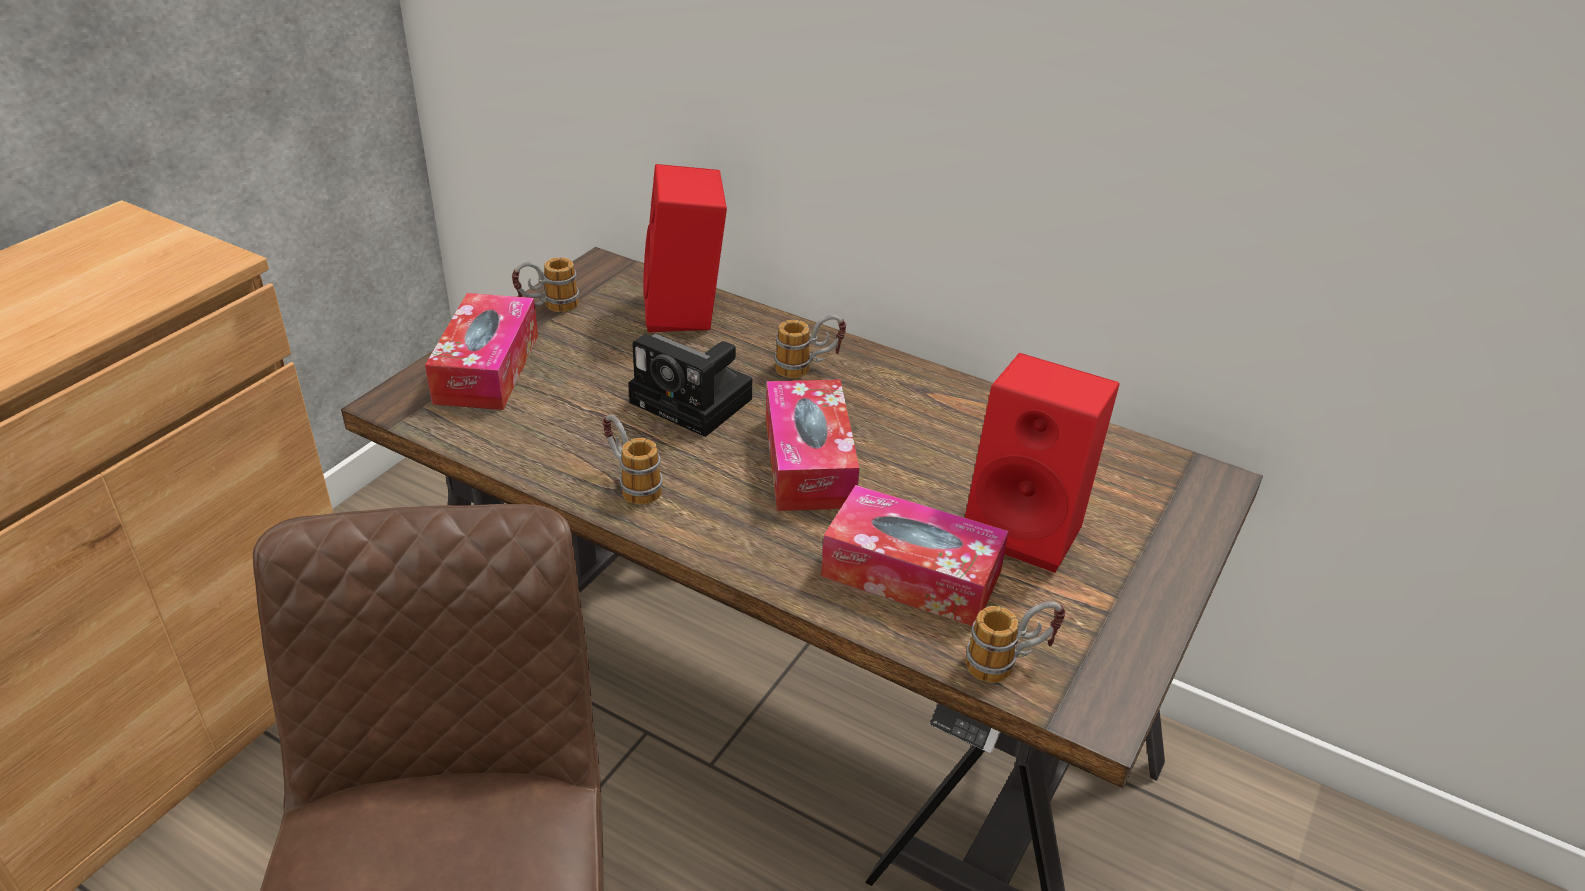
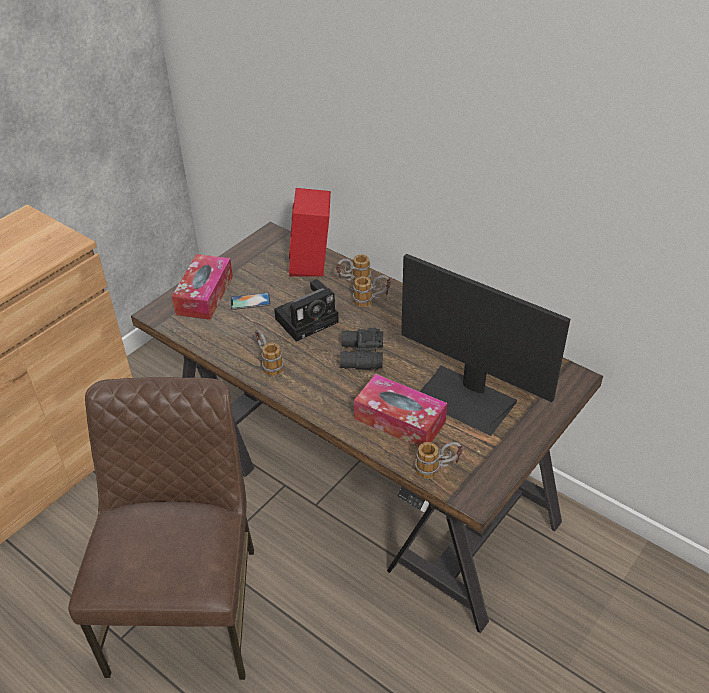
camera: 10 degrees right, 5 degrees up
mug [512,257,579,312] -> mug moved to [336,254,371,281]
camera [628,334,752,437] -> camera turned 75 degrees counterclockwise [274,279,339,341]
tissue box [766,379,860,511] -> black binoculars [340,328,383,369]
red speaker [965,353,1120,573] -> monitor [401,254,570,436]
none -> phone [230,292,271,310]

